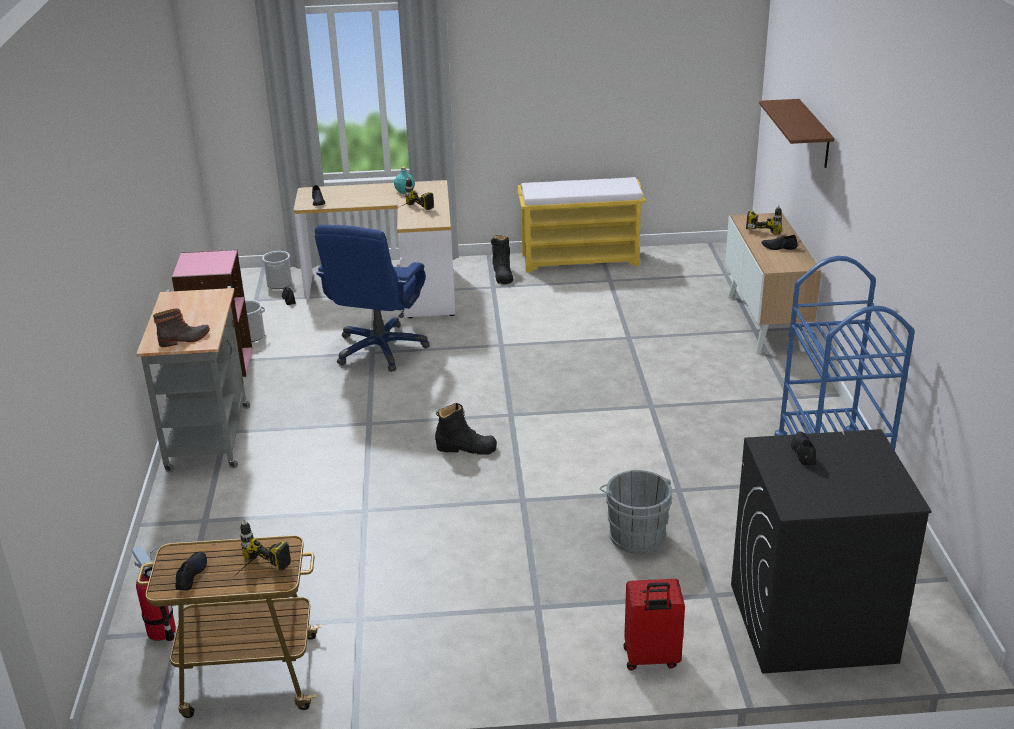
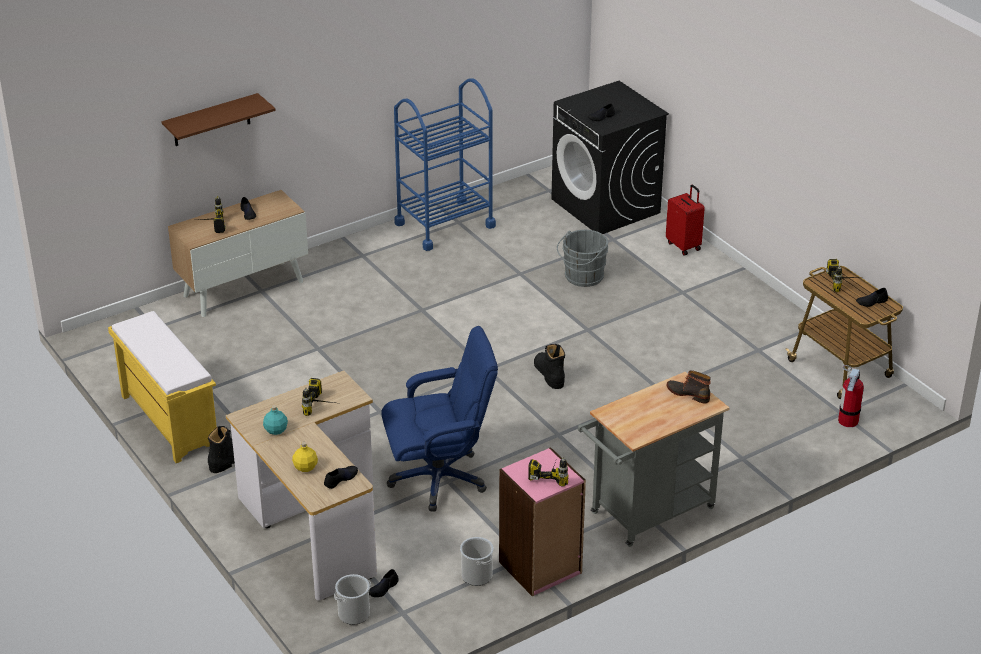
camera: 120 degrees left, 5 degrees up
none -> yellow bottle [292,442,318,472]
none -> power drill [528,457,569,486]

